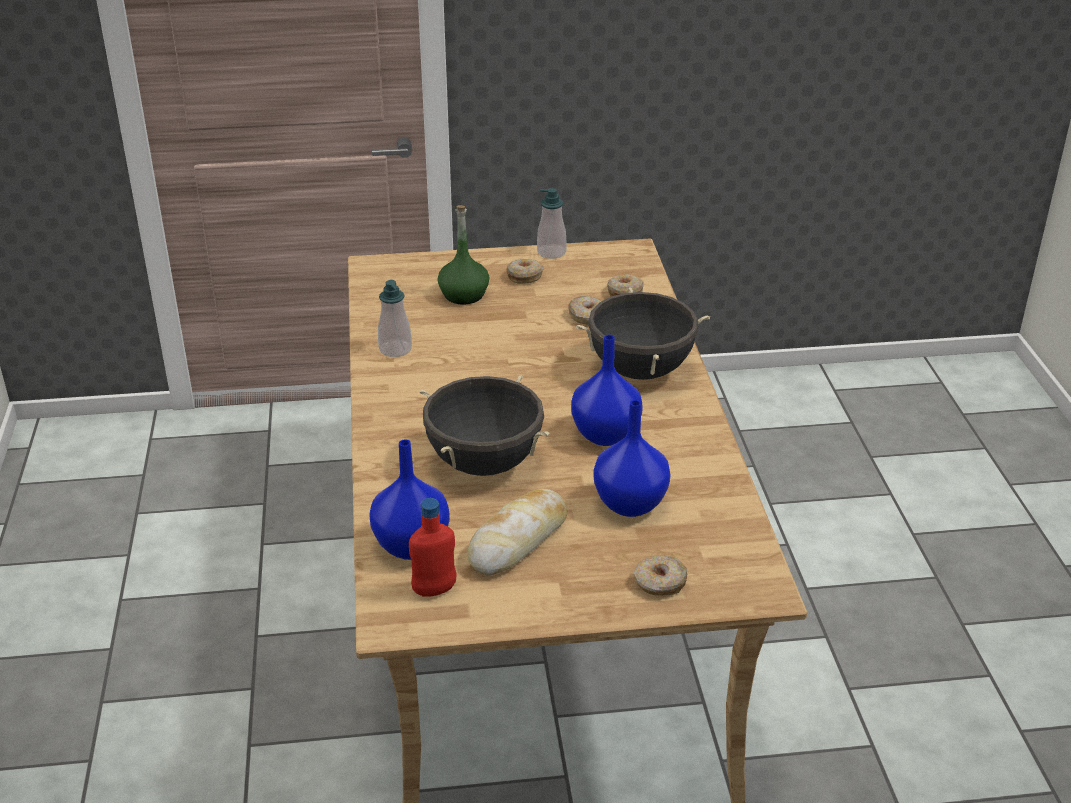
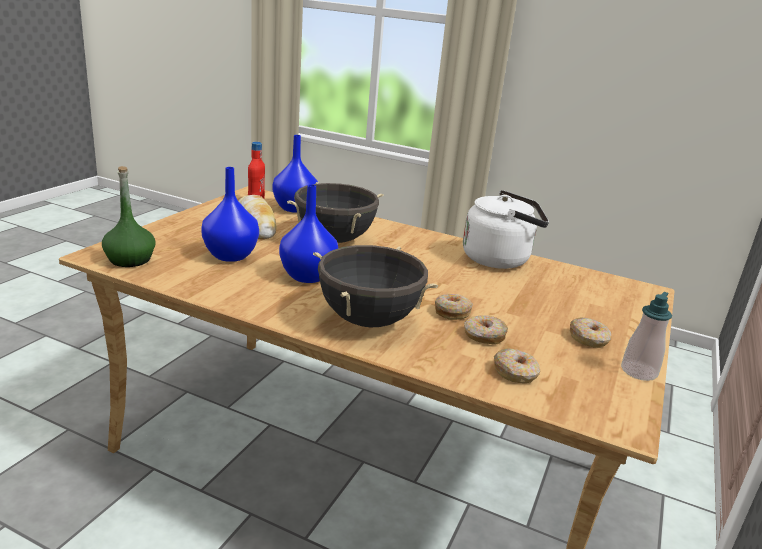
camera: 120 degrees right, 10 degrees down
soap dispenser [378,280,412,357] -> white kettle [463,190,549,269]
green bottle [437,205,489,304] -> green bottle moved to [102,166,156,267]
donut [634,555,687,596] -> donut moved to [435,294,473,320]

